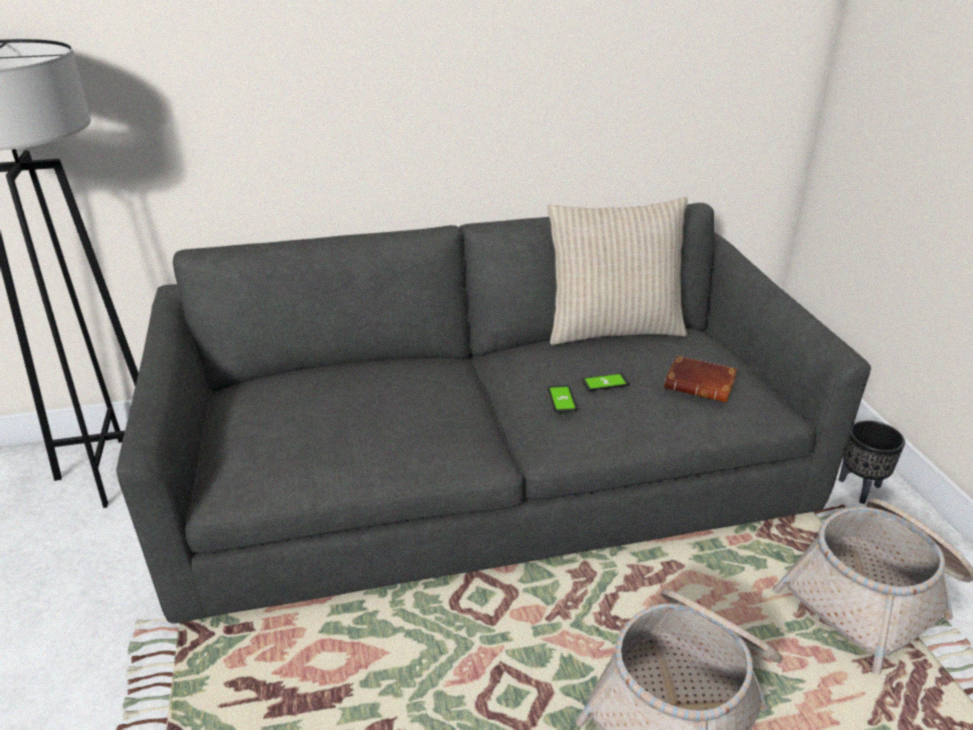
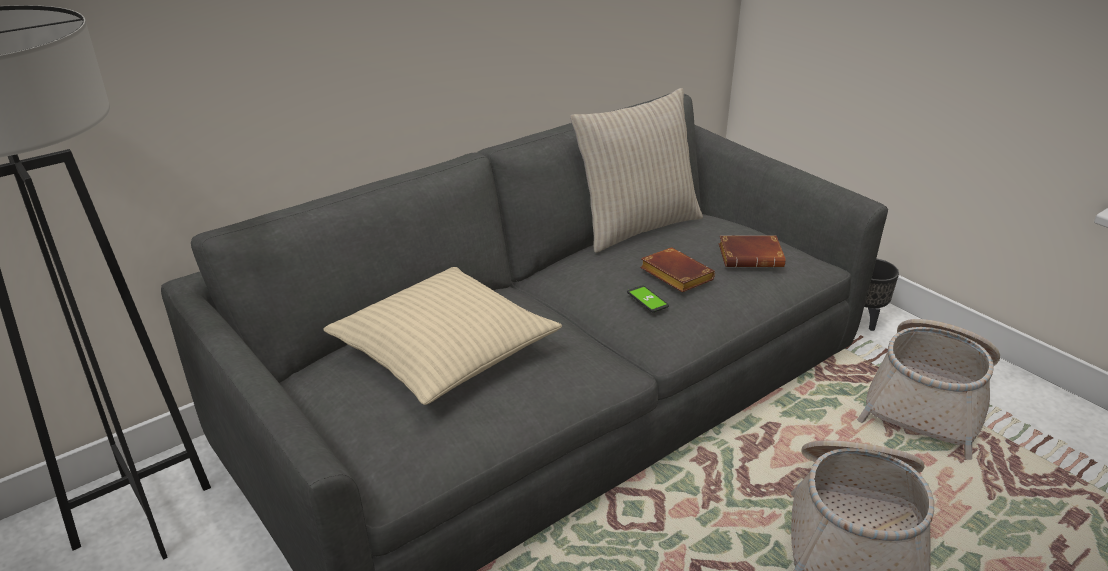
camera: 25 degrees left, 0 degrees up
phone [582,373,630,391] -> brown book [640,247,715,292]
none -> beige pillow [323,267,562,405]

